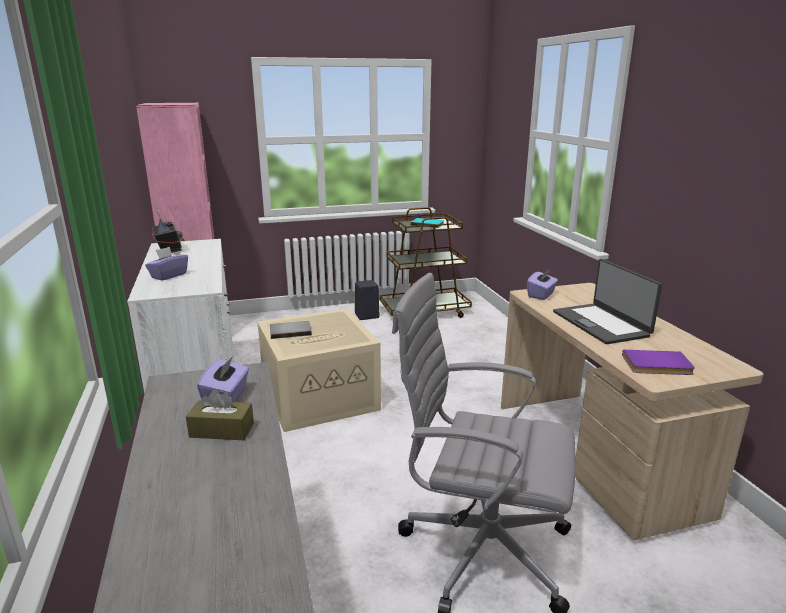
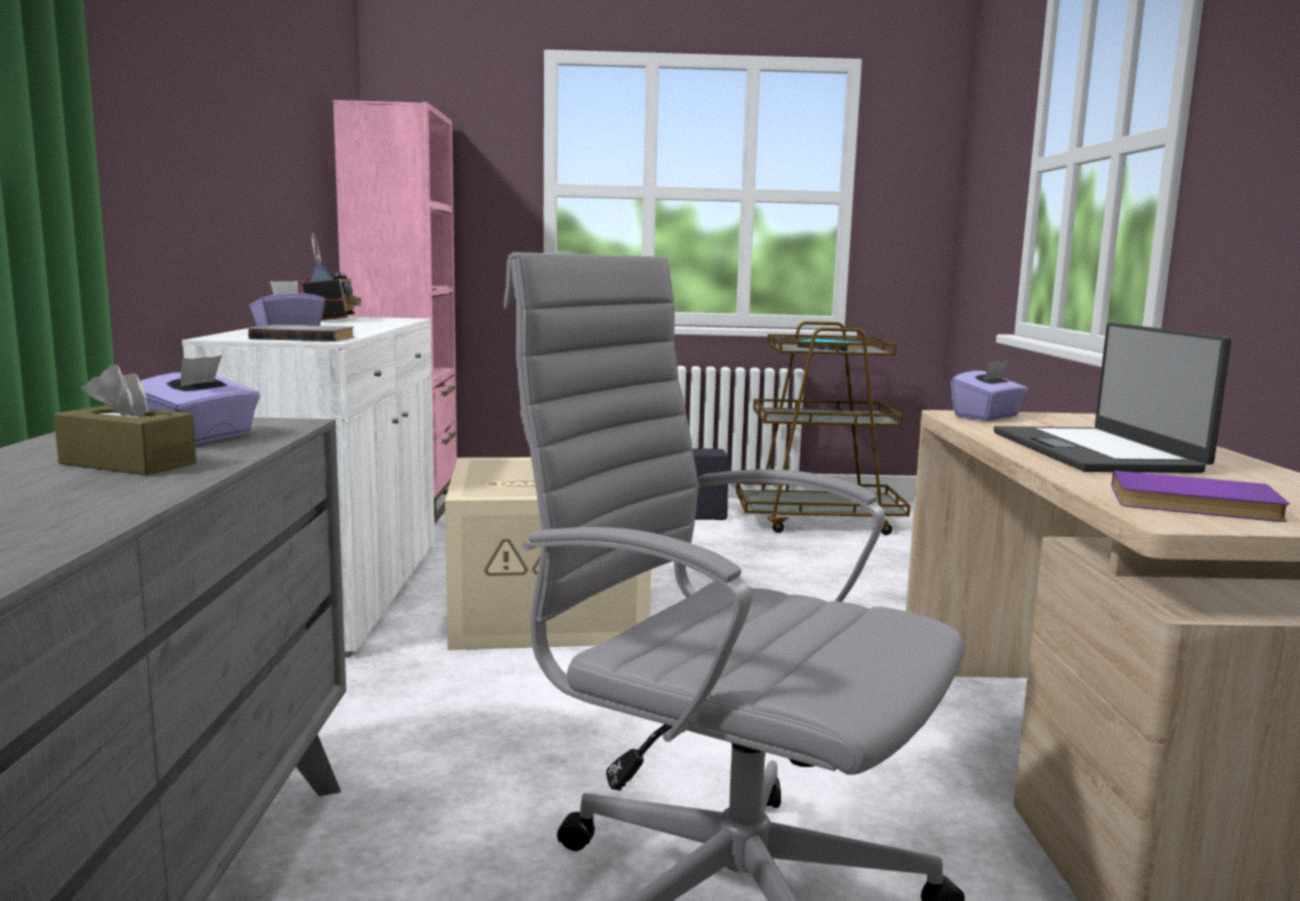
camera: 15 degrees right, 10 degrees down
grey book [270,321,312,339] -> grey book moved to [248,325,354,342]

